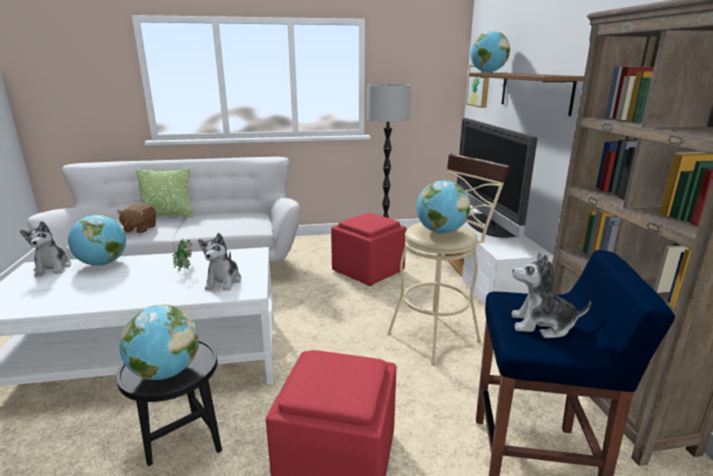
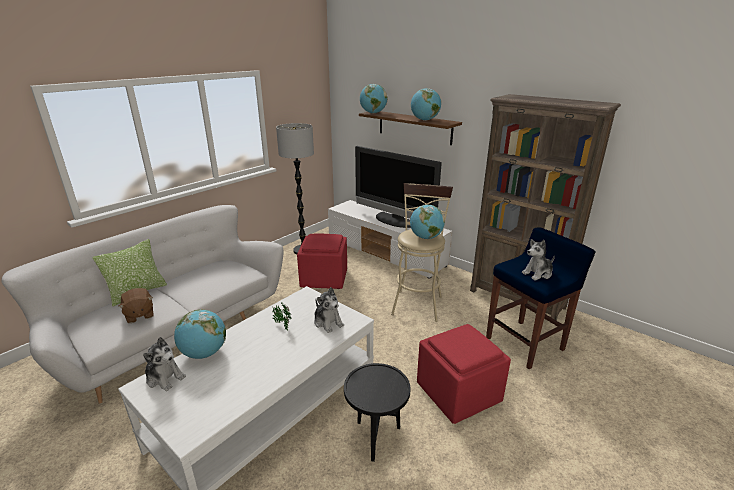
camera: 40 degrees left, 5 degrees up
globe [119,305,199,380] -> globe moved to [411,88,441,121]
picture [466,65,489,108] -> none

